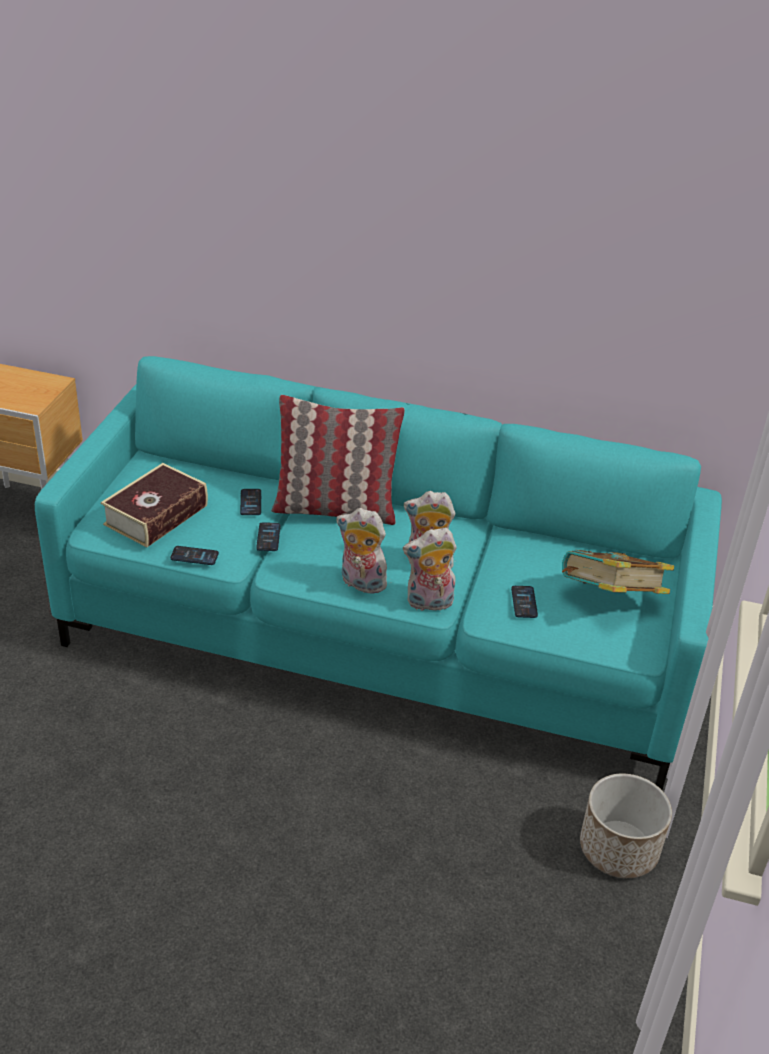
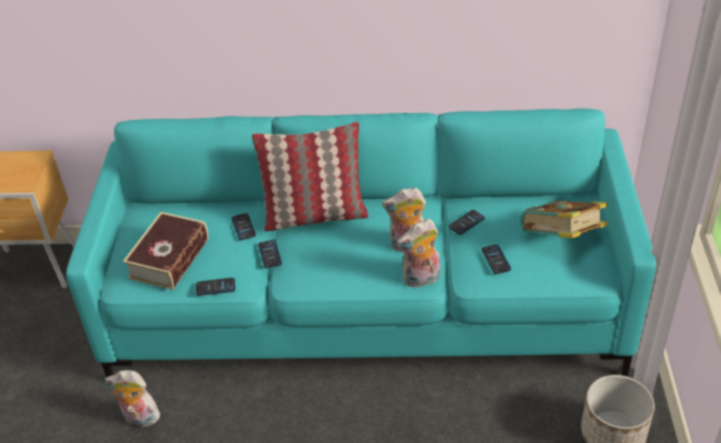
camera: 10 degrees left, 5 degrees up
plush toy [337,508,387,594] -> plush toy moved to [105,370,160,427]
none -> phone [448,210,485,235]

